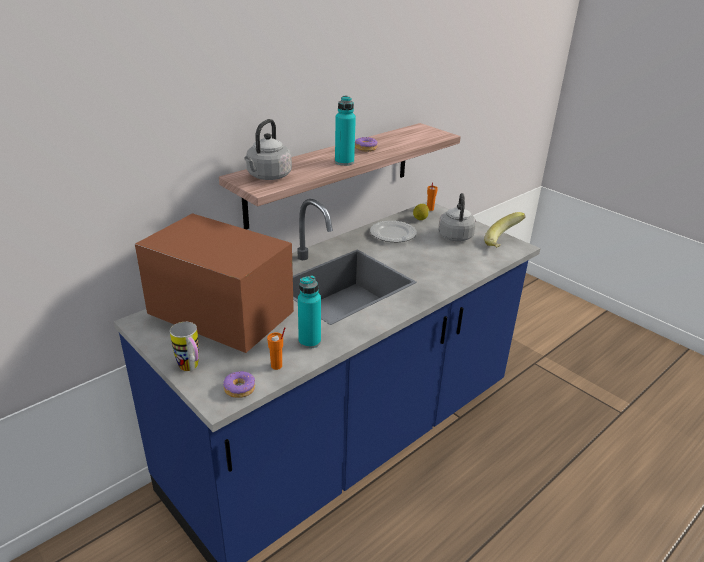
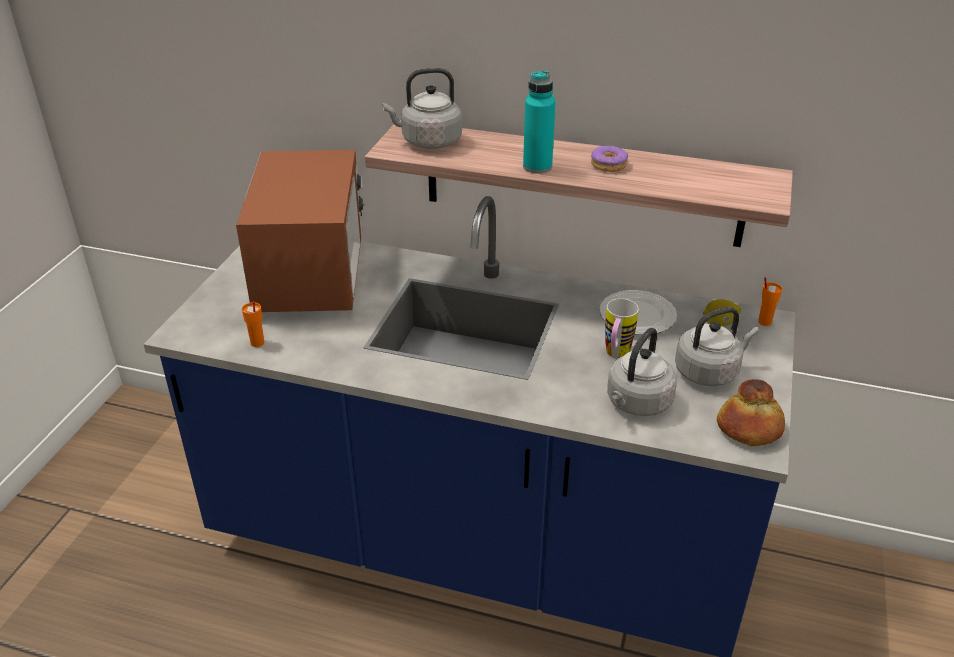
camera: 60 degrees right, 5 degrees up
mug [170,322,199,371] -> mug moved to [605,299,639,358]
donut [223,371,255,398] -> none
turquoise bottle [298,275,321,349] -> none
banana [484,212,526,248] -> bread [717,379,785,446]
none -> grey kettle [607,328,677,416]

